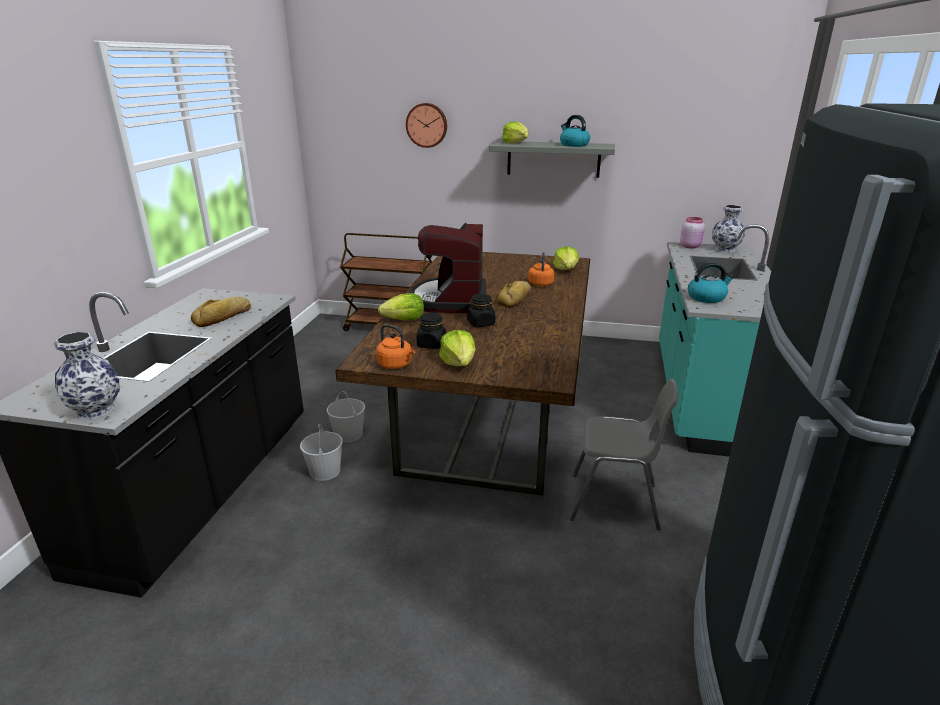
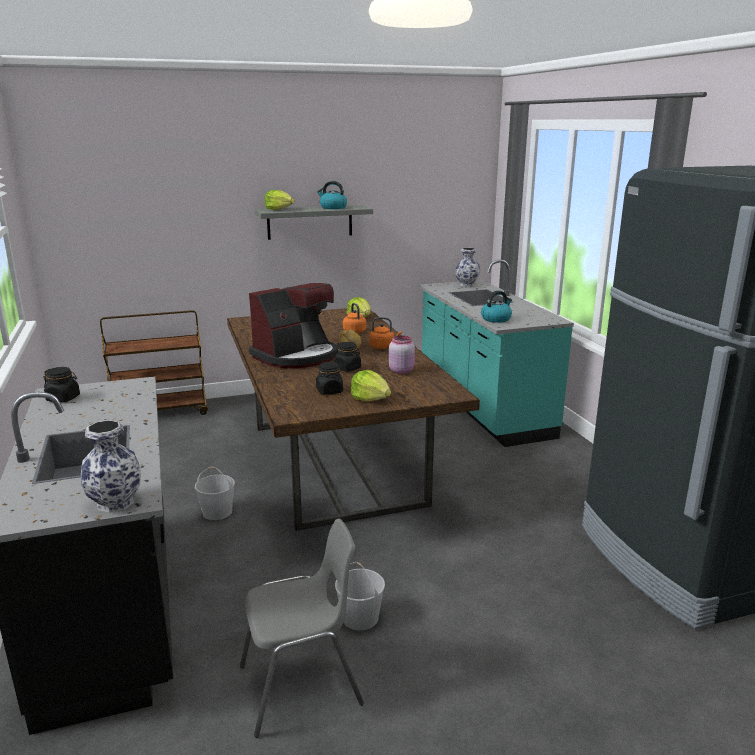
camera: 30 degrees left, 5 degrees down
bread [191,297,251,327] -> none
white bucket [300,424,343,481] -> white bucket moved to [335,562,385,630]
orange kettle [376,324,415,369] -> orange kettle moved to [369,317,402,349]
lettuce [378,293,424,320] -> none
wall clock [406,103,447,148] -> none
coffee machine [410,223,486,313] -> coffee machine turned 105 degrees counterclockwise [249,283,337,369]
grey chair [570,379,679,530] -> grey chair moved to [240,519,364,738]
pink jar [680,217,705,249] -> pink jar moved to [389,335,415,374]
none -> black jar [44,367,80,402]

